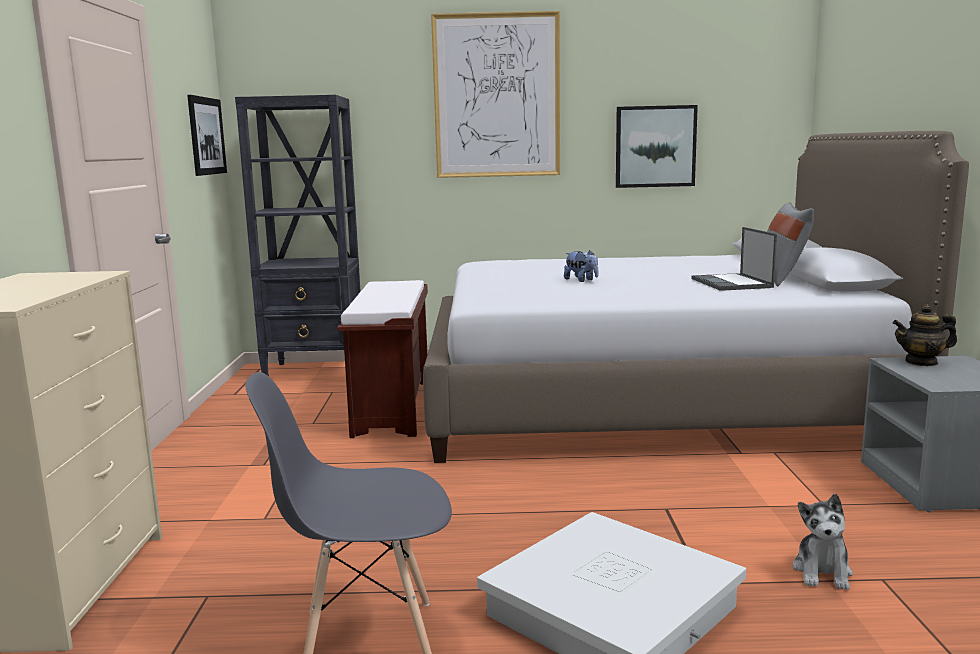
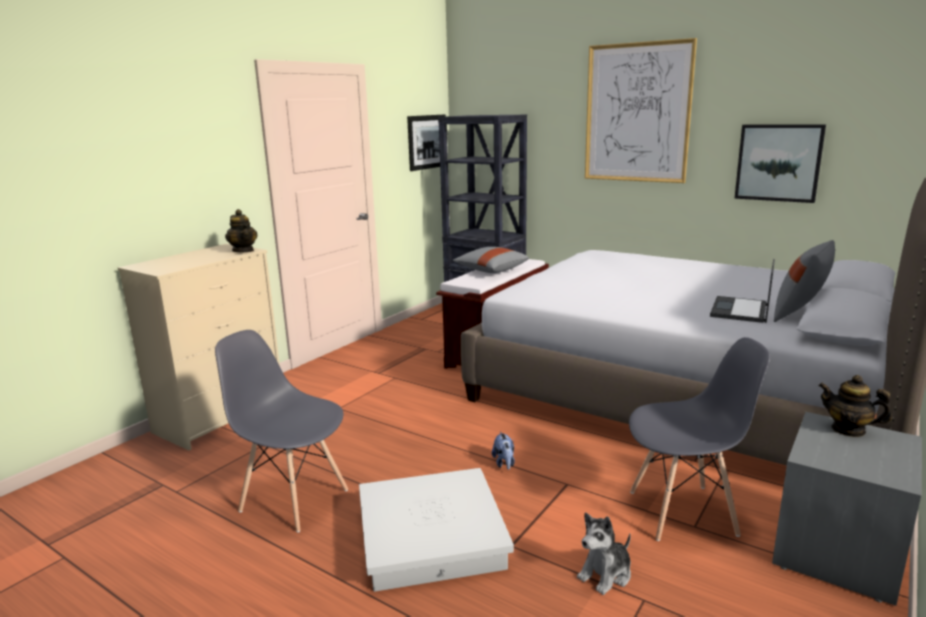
camera: 35 degrees right, 5 degrees up
plush toy [564,250,599,282] -> plush toy moved to [492,431,515,470]
none -> teapot [225,209,257,252]
none -> grey pillow [453,247,529,273]
none -> grey chair [629,337,770,541]

